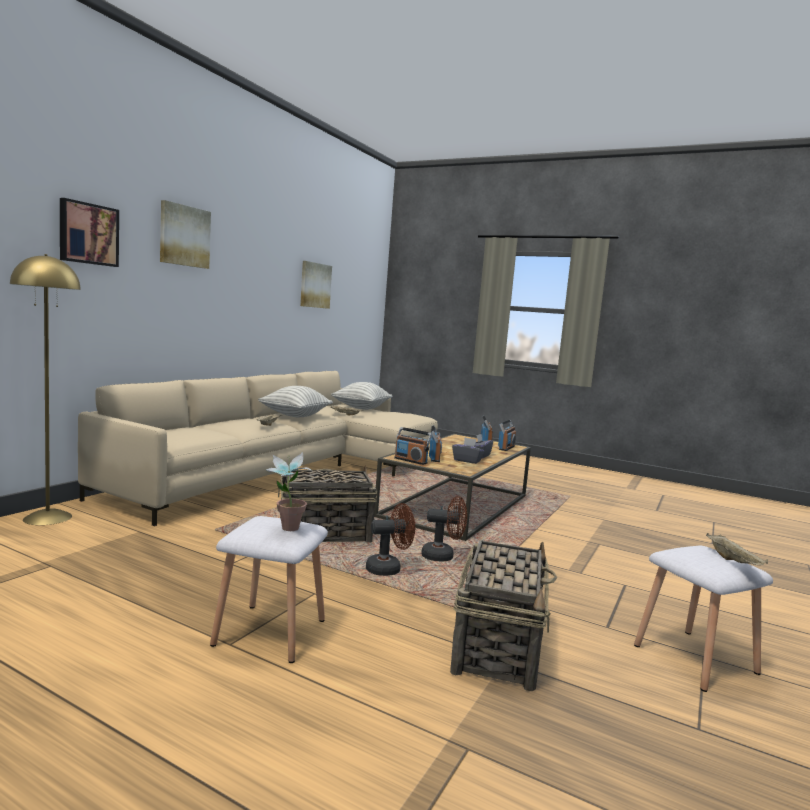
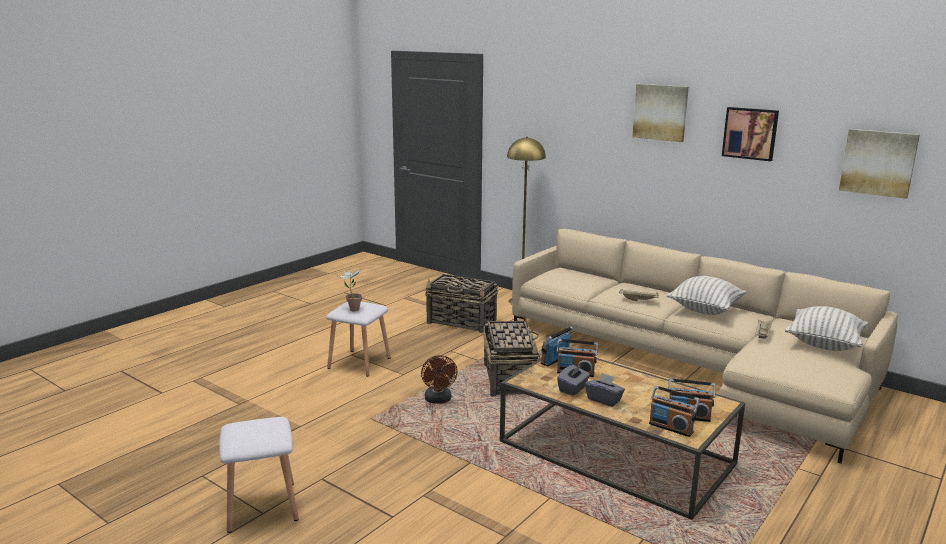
camera: 100 degrees right, 10 degrees up
picture [60,198,119,267] -> picture moved to [722,107,779,161]
brown fan [421,496,467,561] -> none
basket [450,540,557,691] -> basket moved to [425,274,498,333]
beige tray [706,533,768,565] -> none

